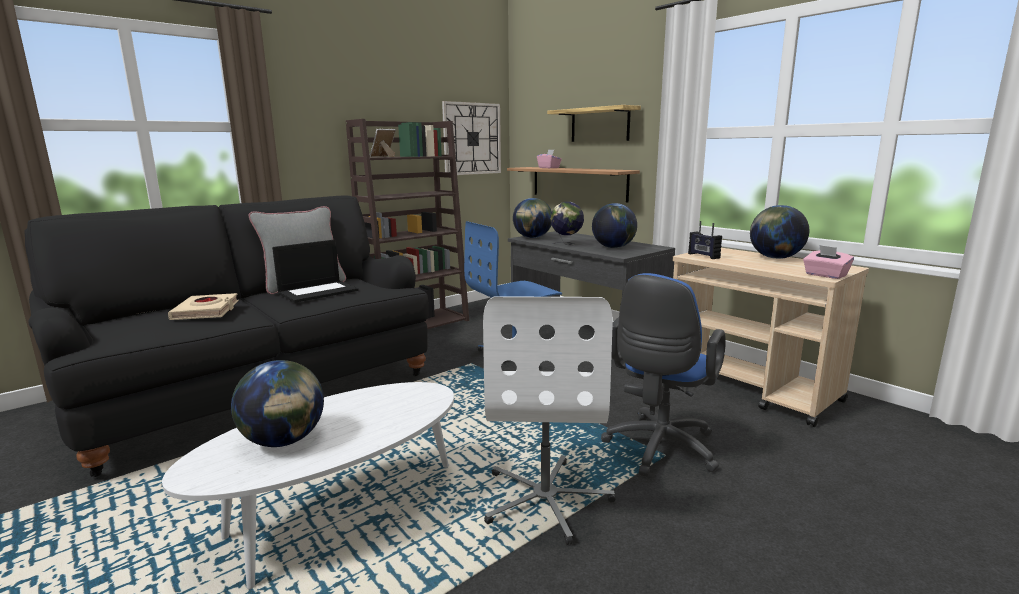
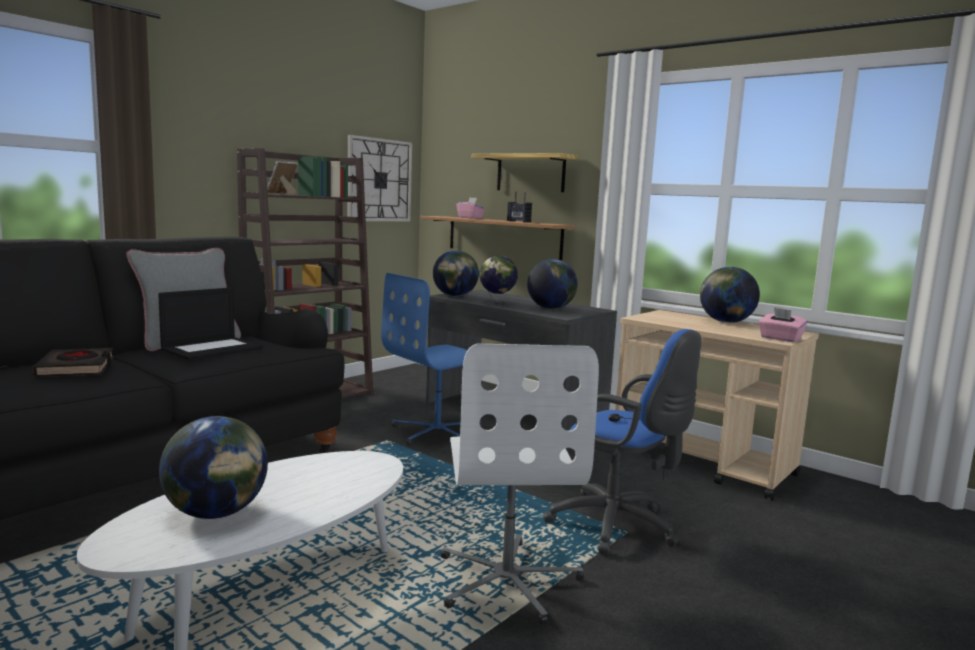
camera: 10 degrees left, 5 degrees down
beige book [168,293,239,320] -> black book [32,348,114,377]
blue office chair [601,273,726,477] -> blue office chair turned 75 degrees counterclockwise [543,329,701,555]
radio [688,221,722,259] -> radio moved to [507,192,532,223]

